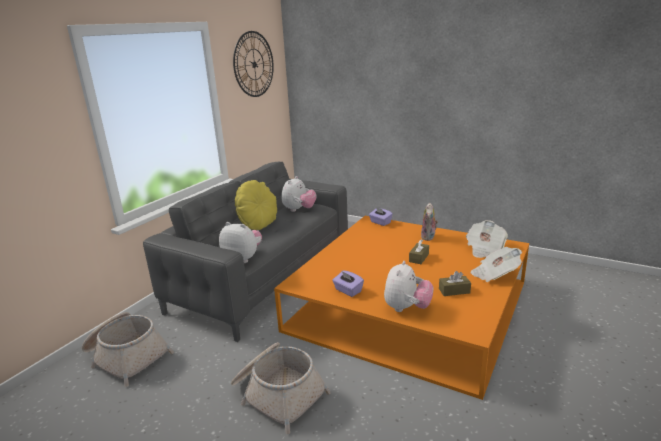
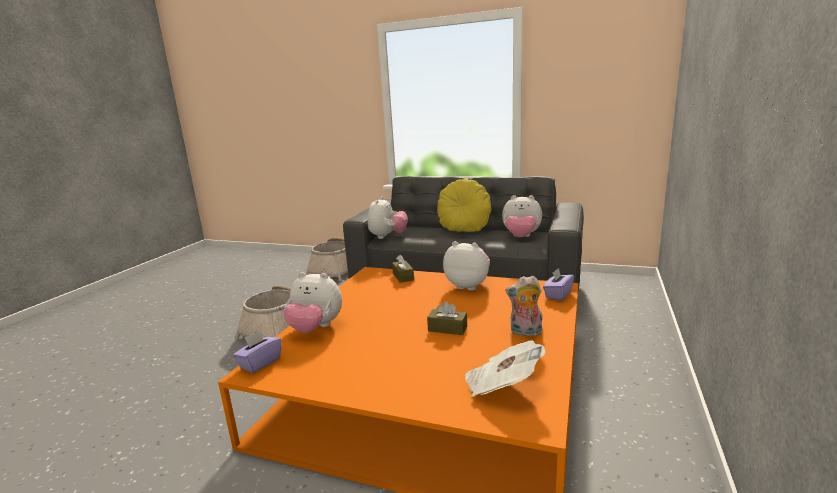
camera: 80 degrees right, 5 degrees down
wall clock [233,31,274,97] -> none
purple tissue box [332,271,364,297] -> purple tissue box moved to [233,330,282,373]
brown tissue box [439,271,471,296] -> brown tissue box moved to [392,255,414,283]
newspaper [471,247,522,282] -> none
none -> plush toy [443,241,490,291]

